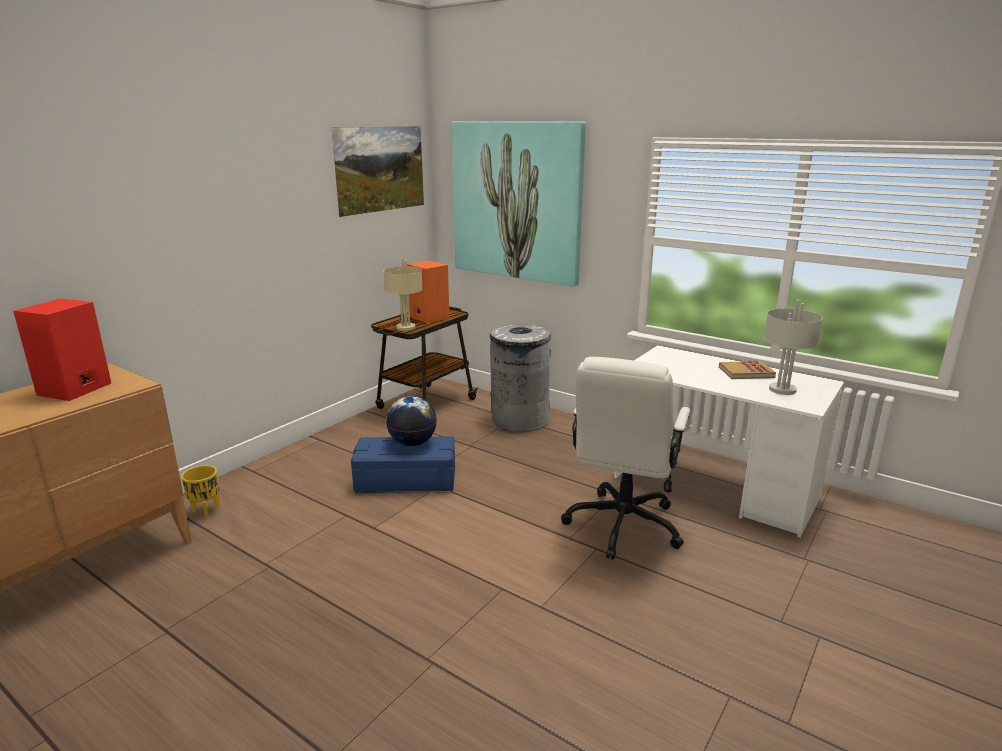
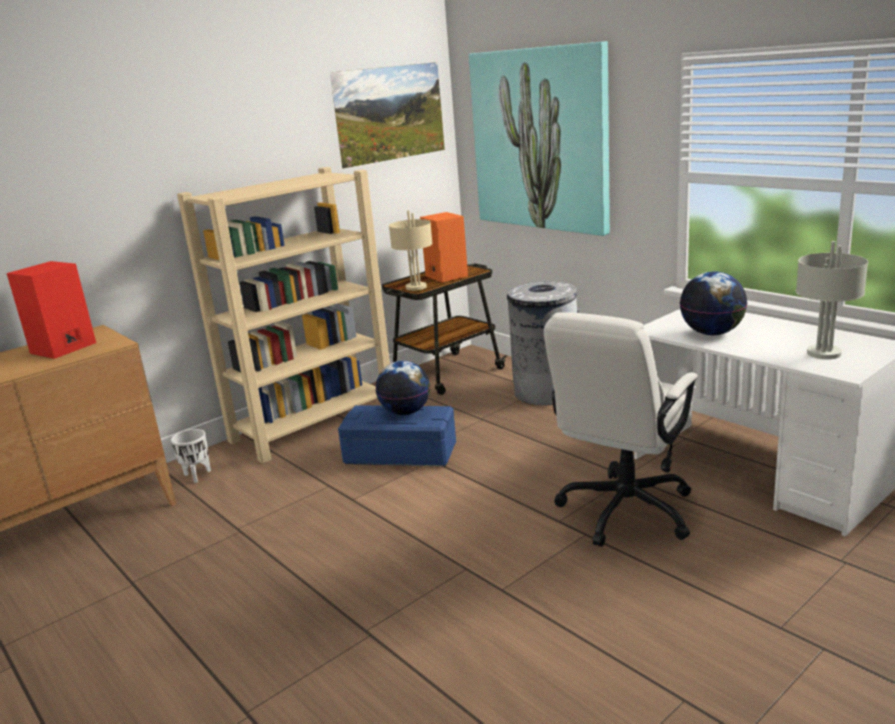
camera: 15 degrees right, 0 degrees up
yellow planter [181,465,220,519] -> white planter [171,429,211,483]
book [719,361,776,379] -> none
none -> beige bookcase [177,167,390,464]
none -> globe [680,271,747,335]

